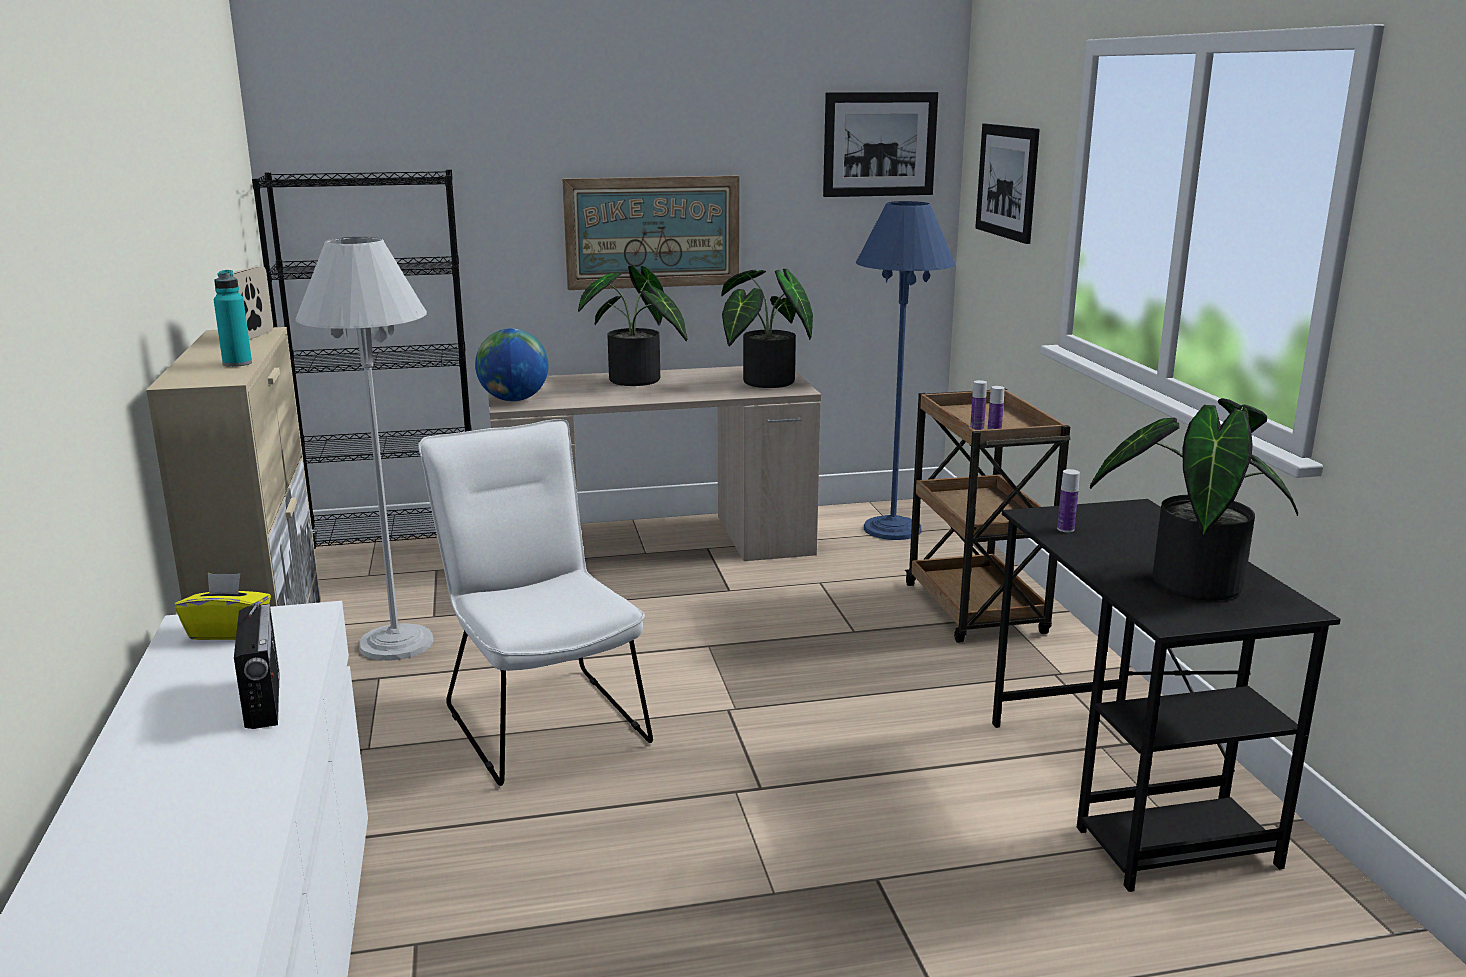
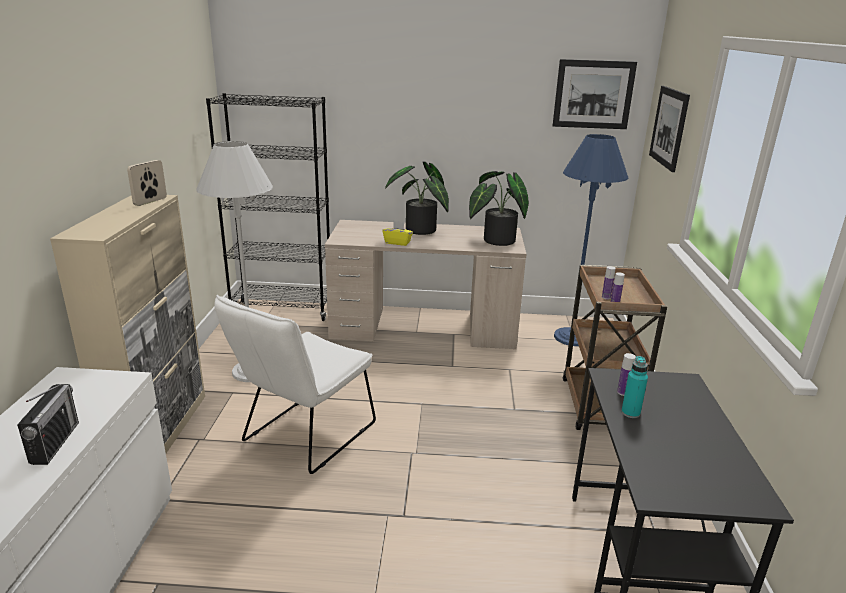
camera: 15 degrees right, 5 degrees up
yellow tissue box [175,573,271,640] -> yellow tissue box moved to [382,221,413,246]
turquoise bottle [214,270,252,367] -> turquoise bottle moved to [621,356,648,418]
white chair [418,419,653,786] -> white chair turned 135 degrees counterclockwise [214,295,376,474]
globe [475,328,548,401] -> none
picture [562,176,740,290] -> none
potted plant [1090,398,1298,601] -> none

